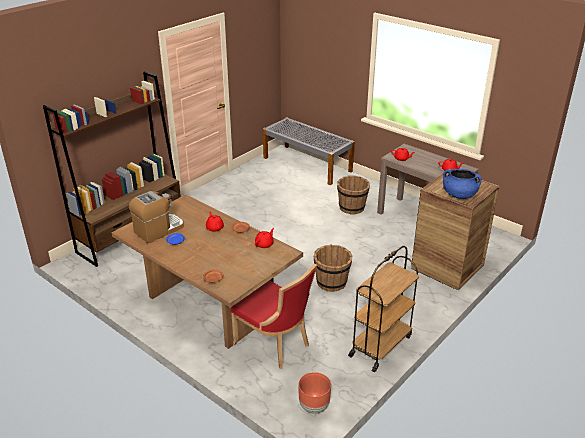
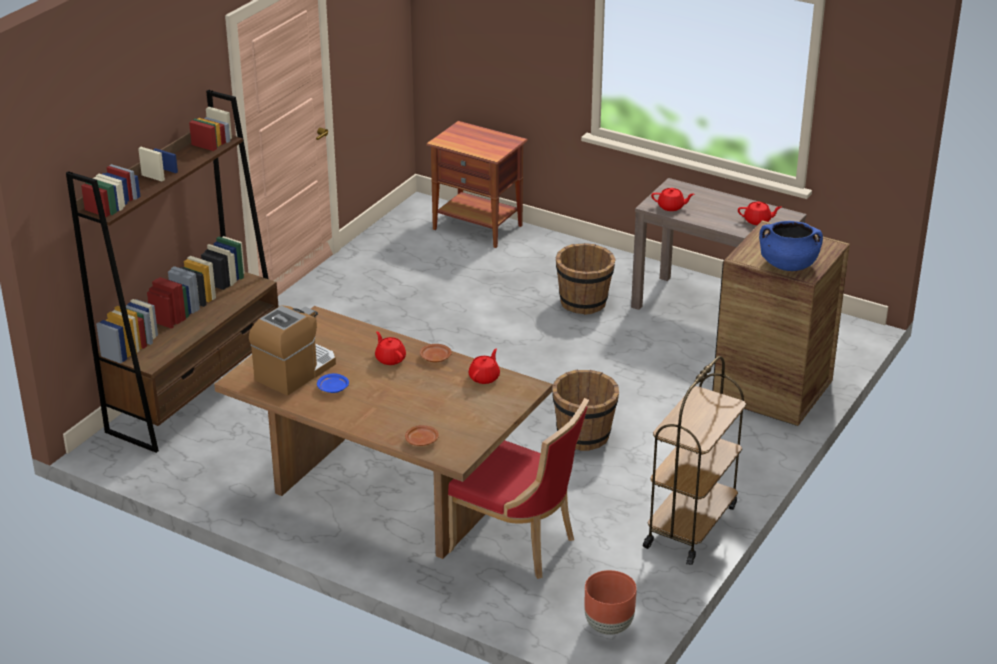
camera: 10 degrees left, 0 degrees up
grey bench [263,117,355,186] -> nightstand [426,121,528,248]

